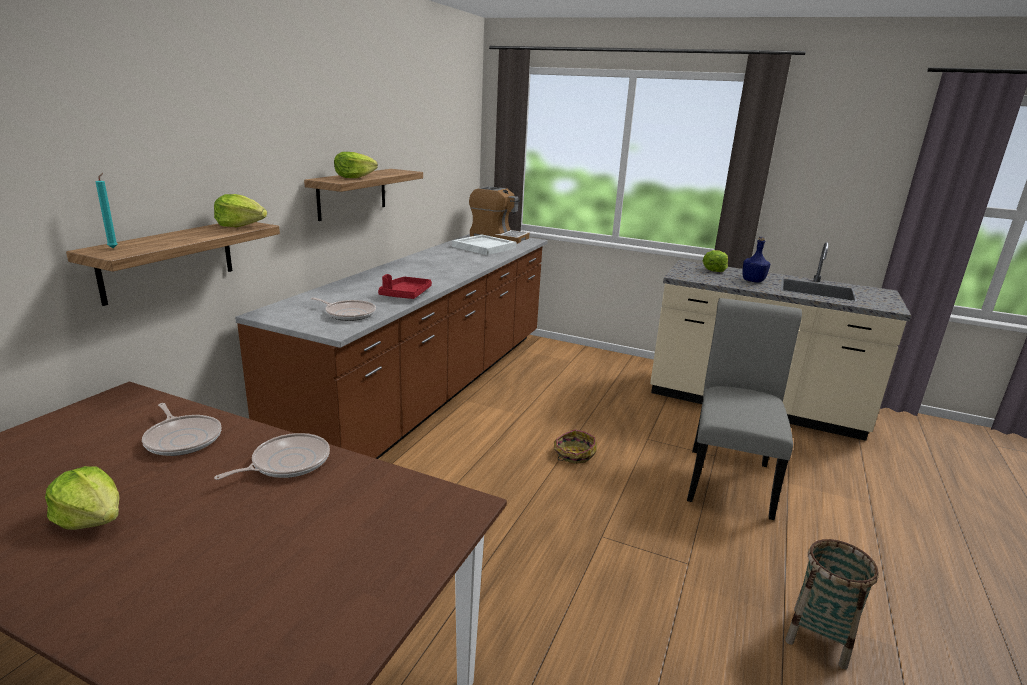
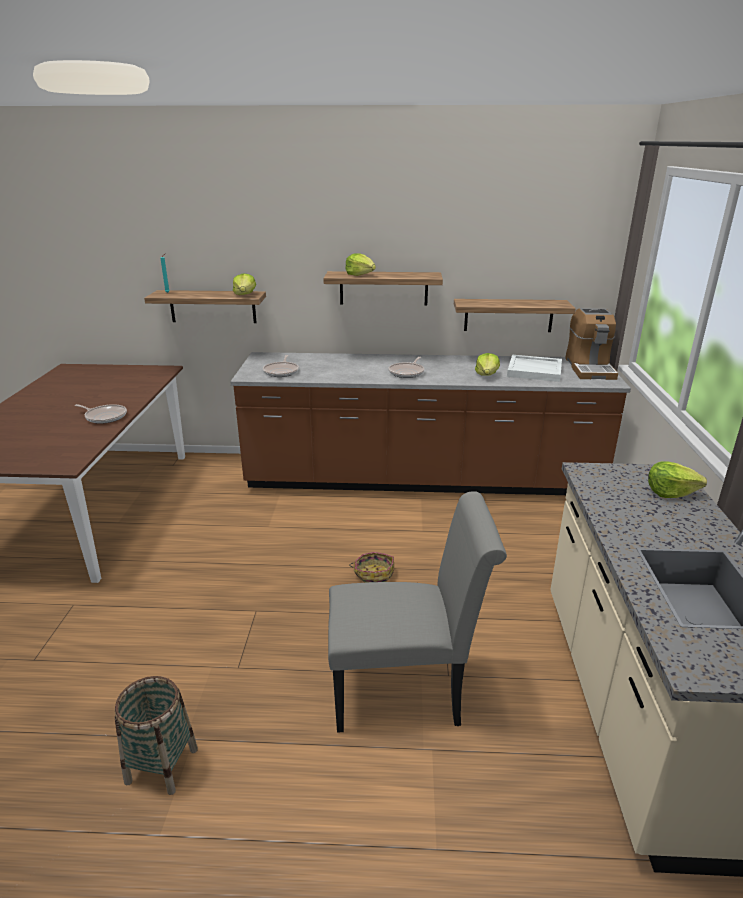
camera: 70 degrees right, 5 degrees up
lettuce [45,466,120,530] -> lettuce moved to [475,353,500,376]
frying pan [142,403,221,456] -> frying pan moved to [388,357,424,378]
red tray [378,274,432,299] -> none
blue bottle [742,237,771,282] -> none
none -> shelf [454,299,576,332]

